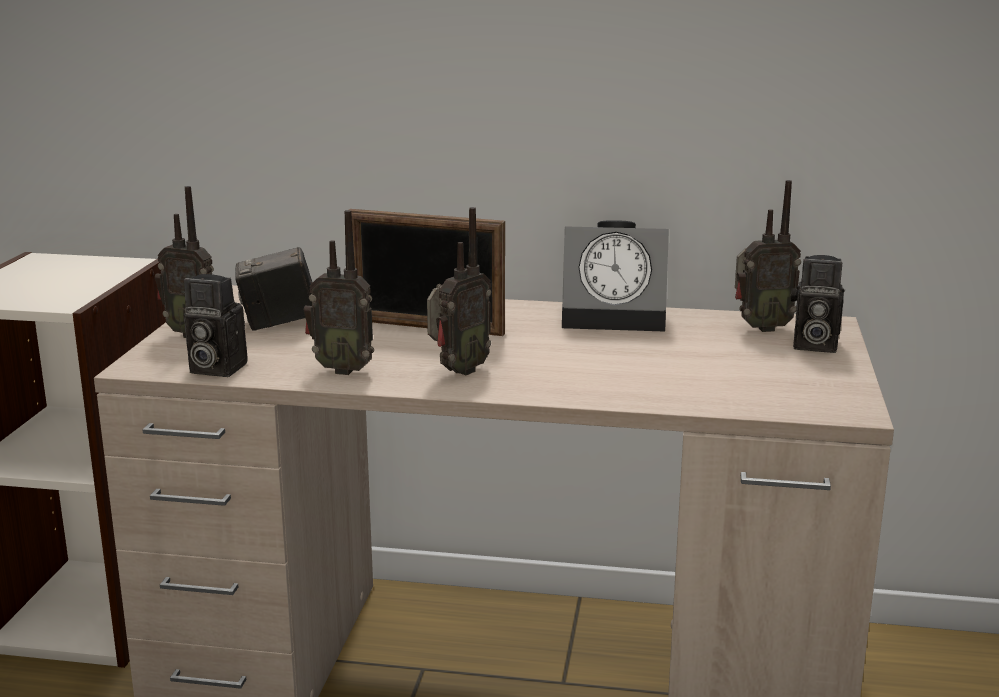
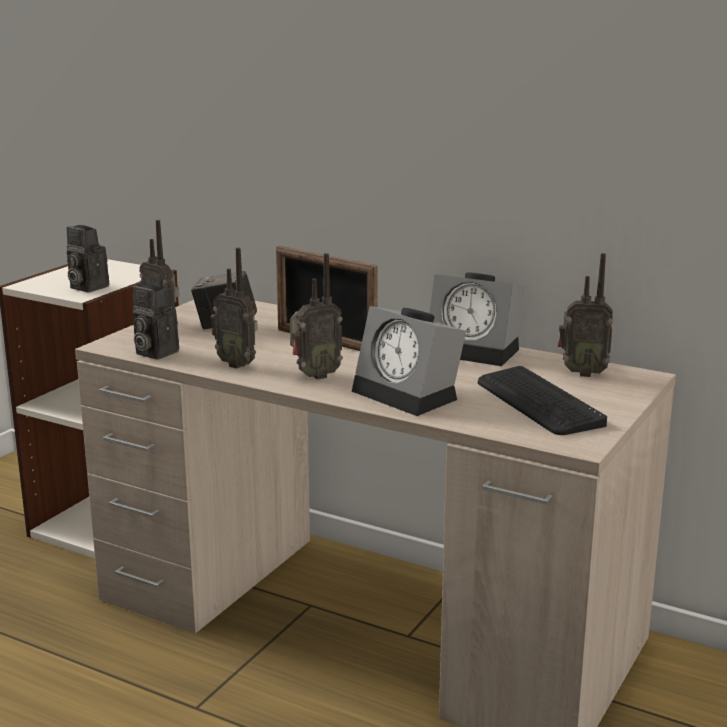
camera: 20 degrees right, 0 degrees up
camera [790,255,845,353] -> camera moved to [67,225,109,292]
none -> alarm clock [352,306,466,416]
none -> keyboard [478,366,607,435]

